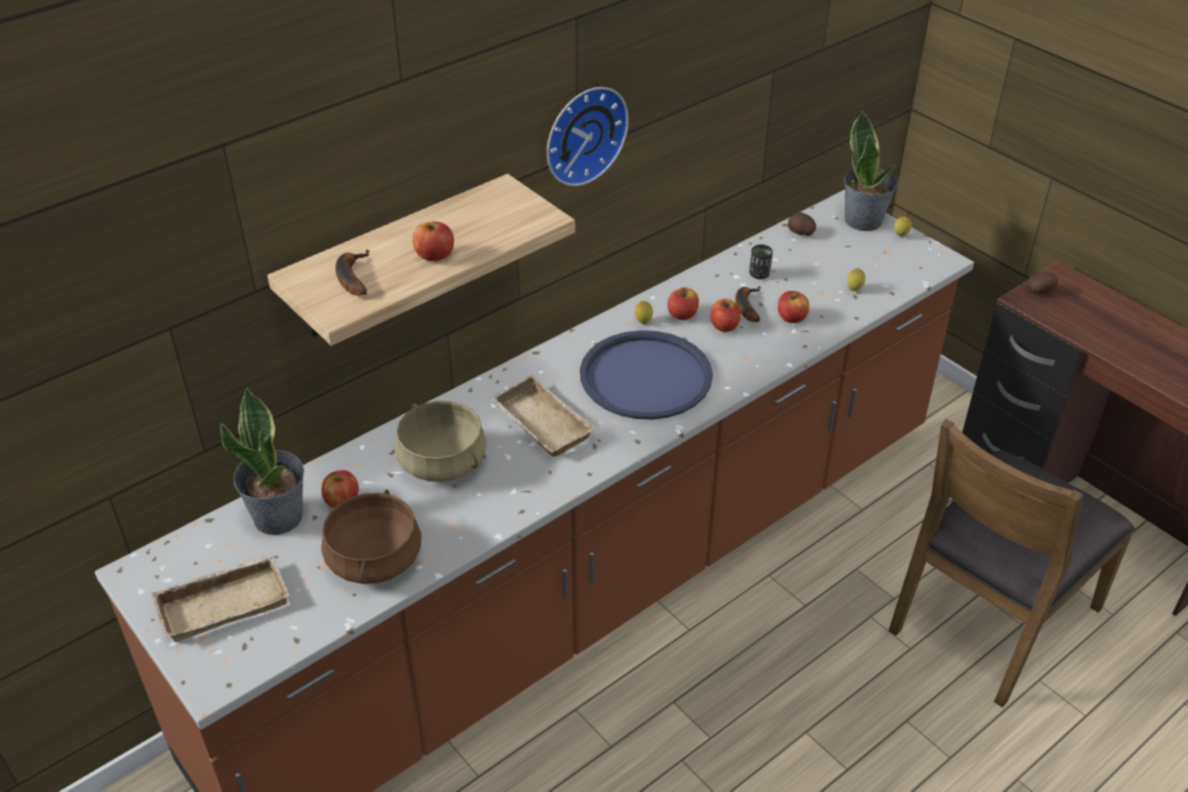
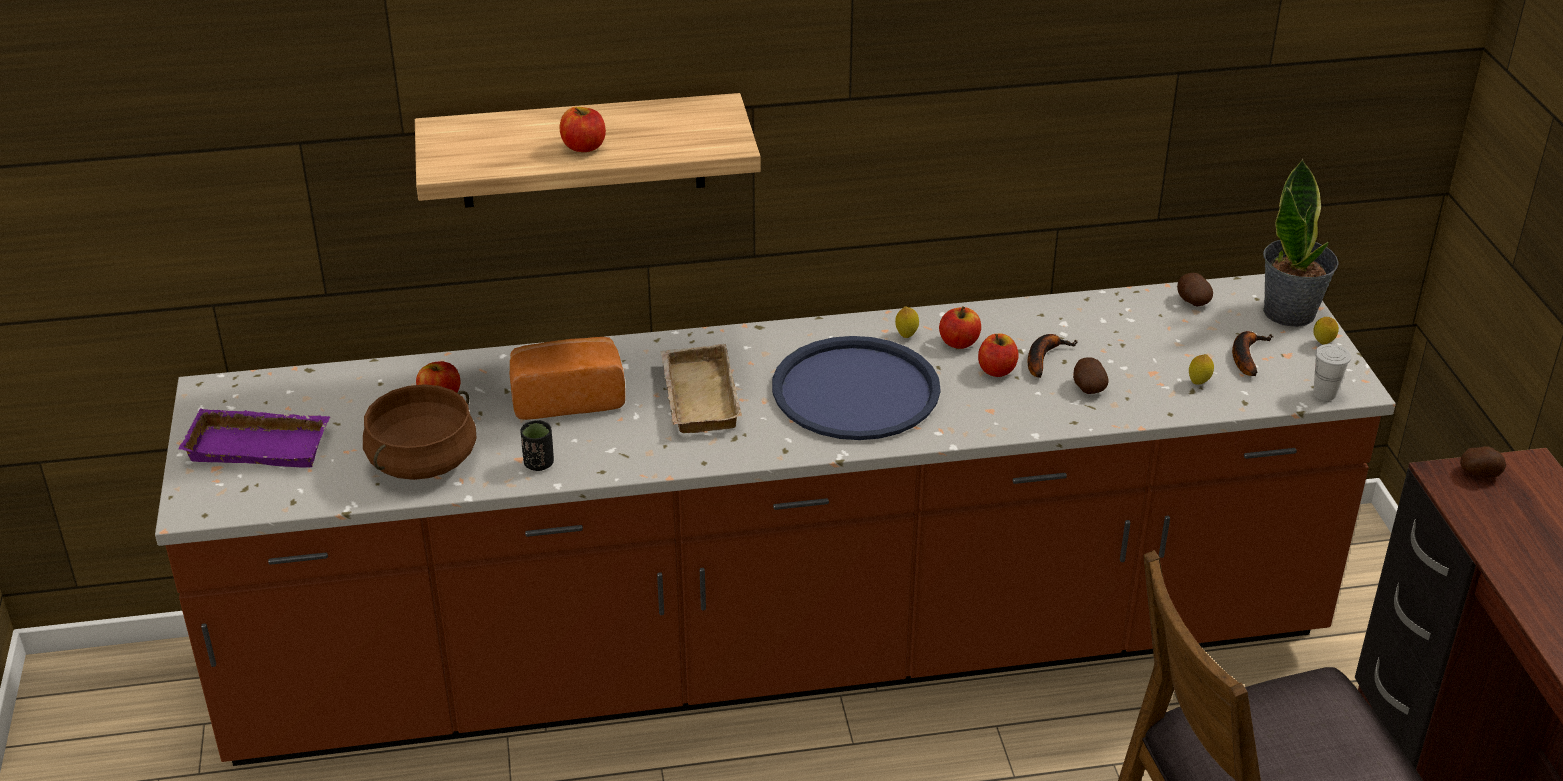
camera: 30 degrees right, 5 degrees down
beige tray [151,554,290,642] -> purple tray [178,409,330,468]
potted plant [220,387,304,535] -> none
banana [335,250,370,296] -> banana moved to [1232,331,1273,376]
beige cooking pot [394,401,487,482] -> bread [510,337,625,420]
wall clock [547,87,629,186] -> none
black cup [749,244,773,279] -> black cup moved to [520,420,554,471]
apple [778,291,809,323] -> potato [1073,357,1109,394]
none -> white cup [1313,344,1351,401]

